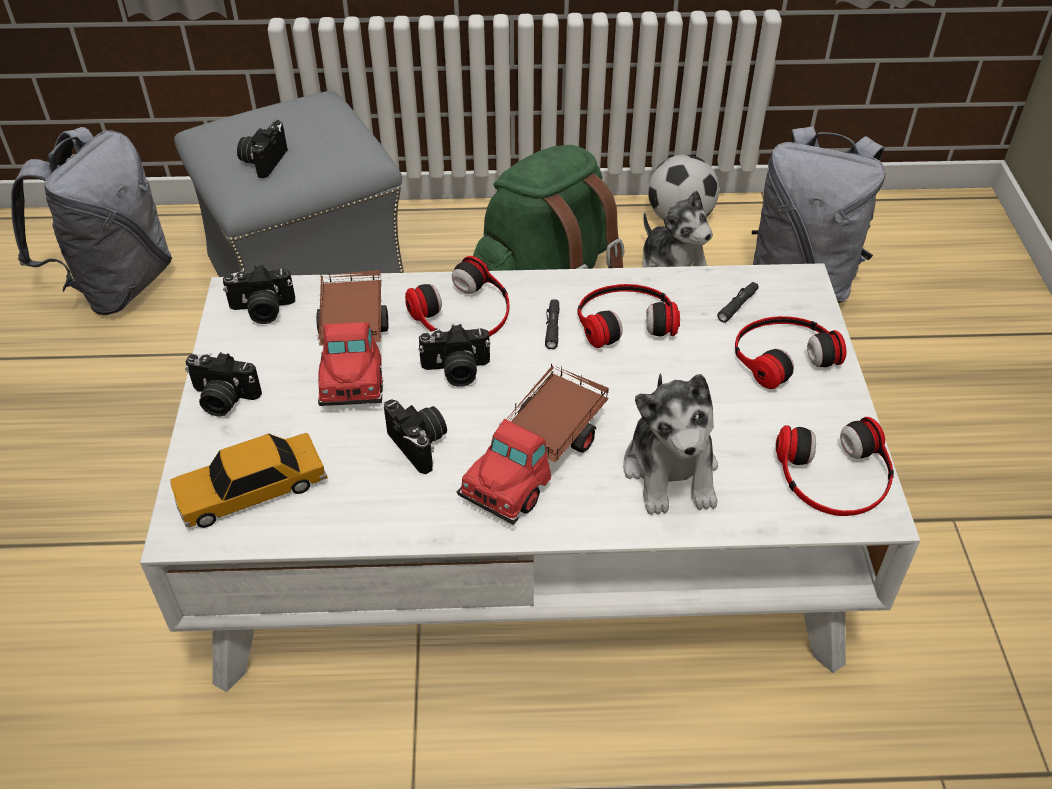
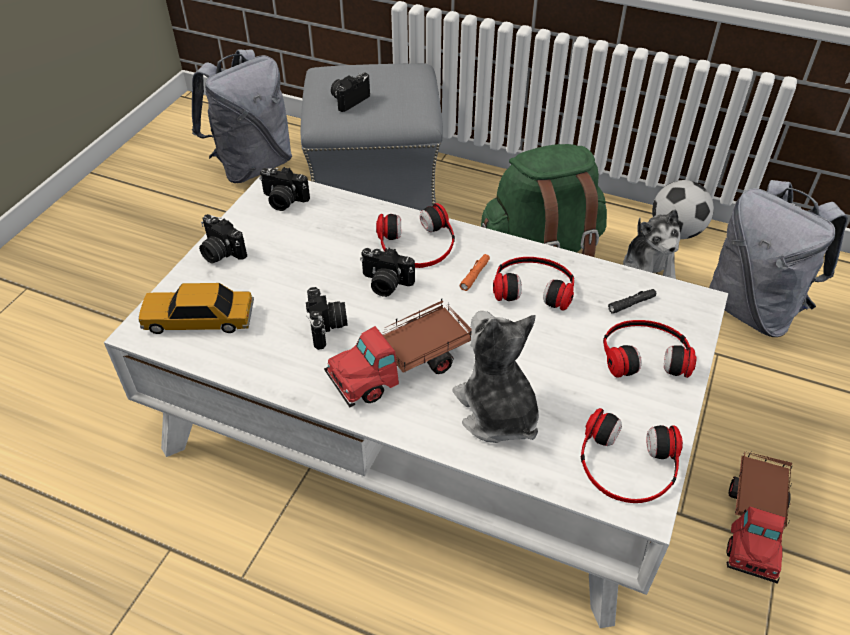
camera: 25 degrees right, 0 degrees up
toy truck [316,269,388,406] -> toy truck moved to [726,451,793,584]
black flashlight [545,299,559,349] -> orange flashlight [460,254,490,291]
plush toy [623,373,718,515] -> plush toy turned 135 degrees clockwise [452,311,539,443]

